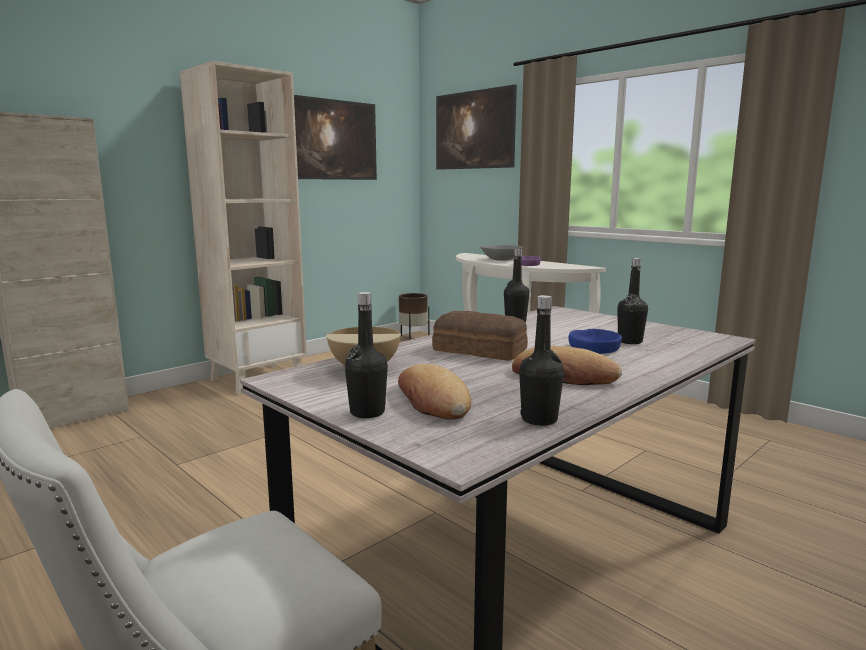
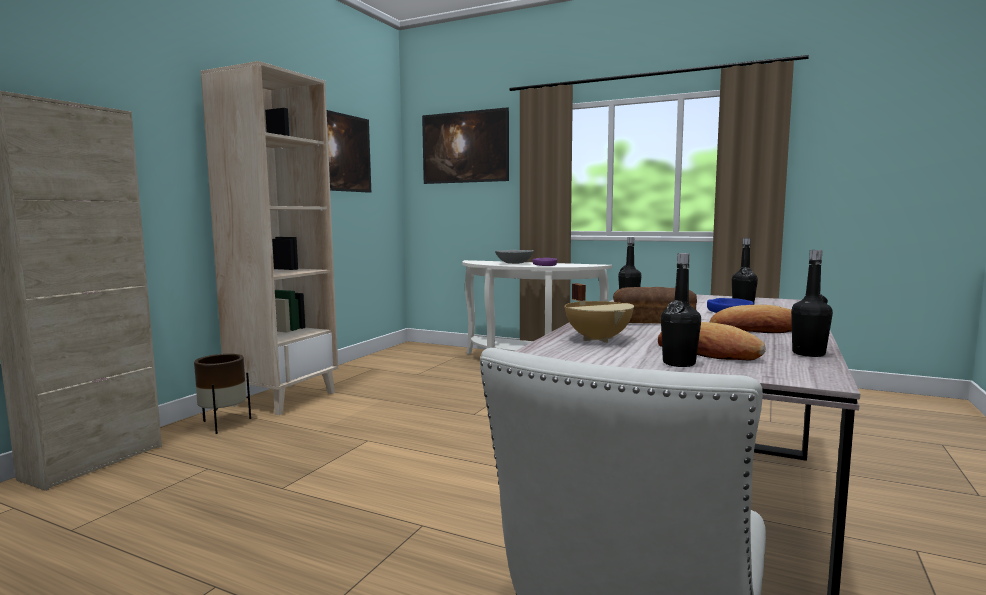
camera: 20 degrees left, 5 degrees down
brown planter [399,293,429,340] -> brown planter moved to [194,354,251,434]

